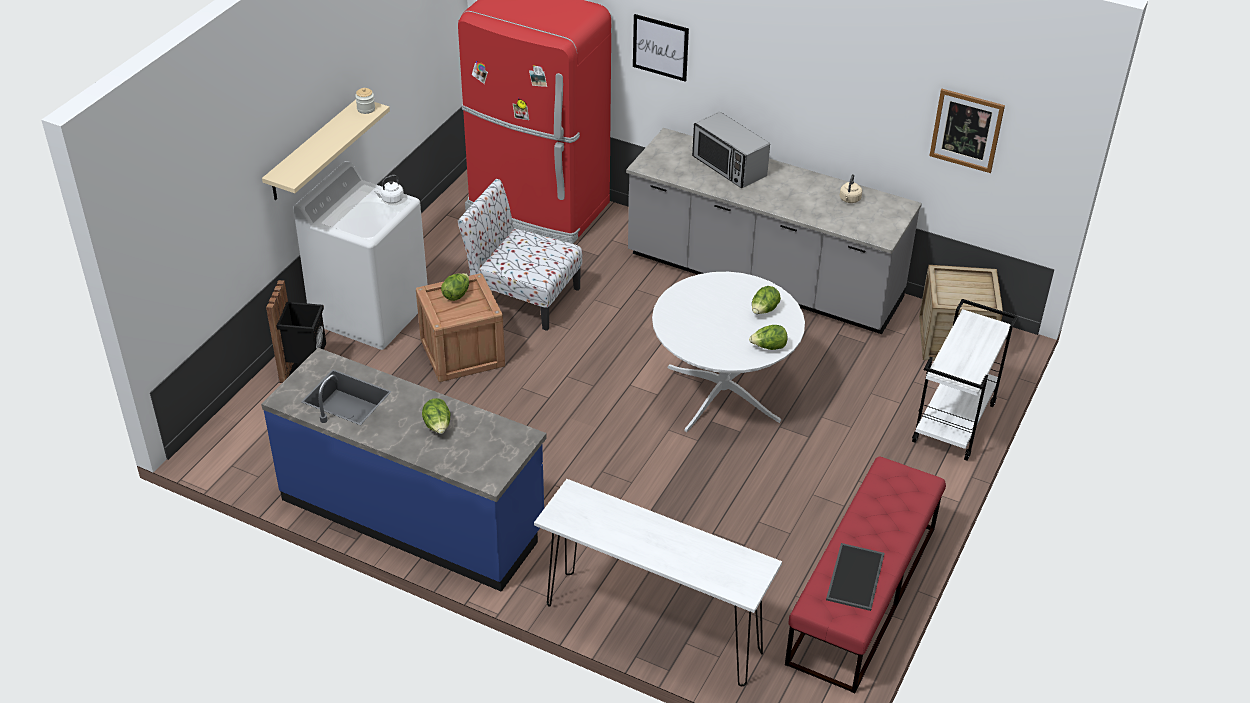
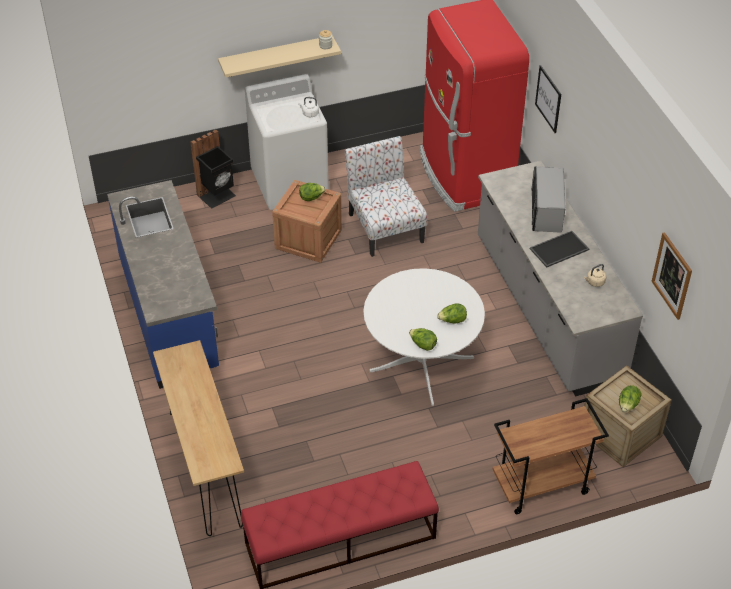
camera: 45 degrees right, 5 degrees up
lettuce [422,398,451,434] -> lettuce moved to [619,385,642,412]
white console table [534,479,782,686] -> brown console table [153,340,244,536]
tray [826,543,885,611] -> tray moved to [530,231,589,267]
white cart [912,299,1018,461] -> brown cart [493,398,609,514]

